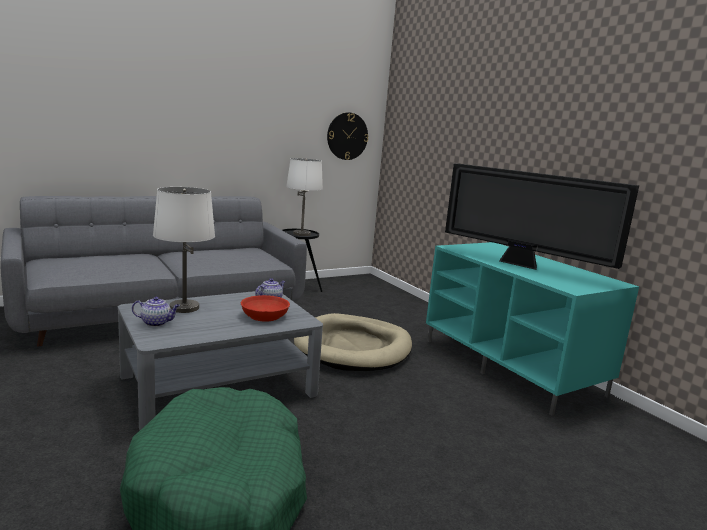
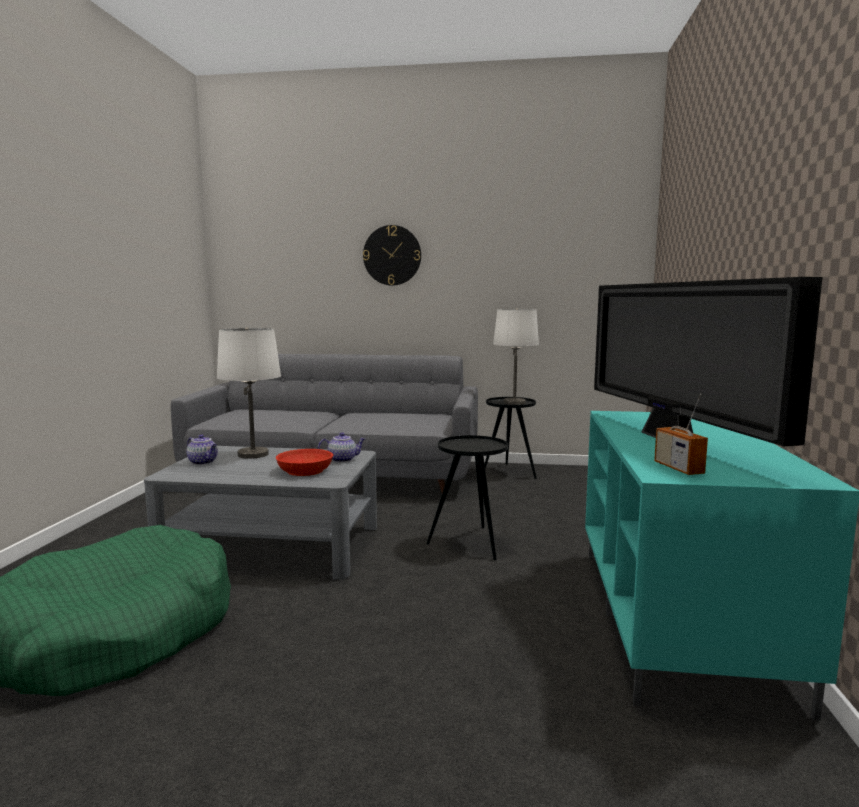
camera: 40 degrees right, 5 degrees down
beige dog bed [294,313,412,371] -> black side table [426,435,508,560]
wall clock [327,112,368,160] -> wall clock moved to [363,225,421,286]
none -> radio [654,393,708,475]

